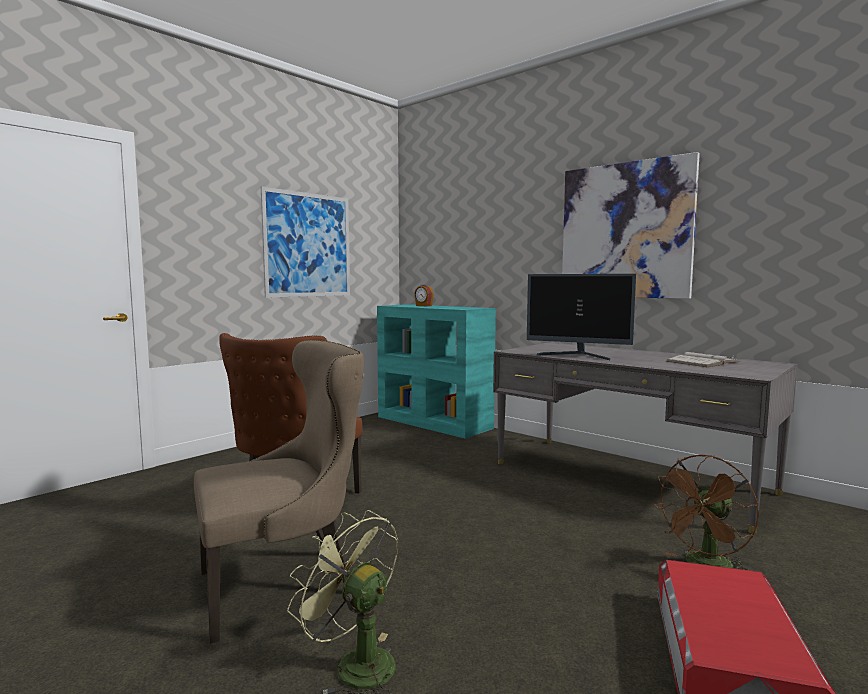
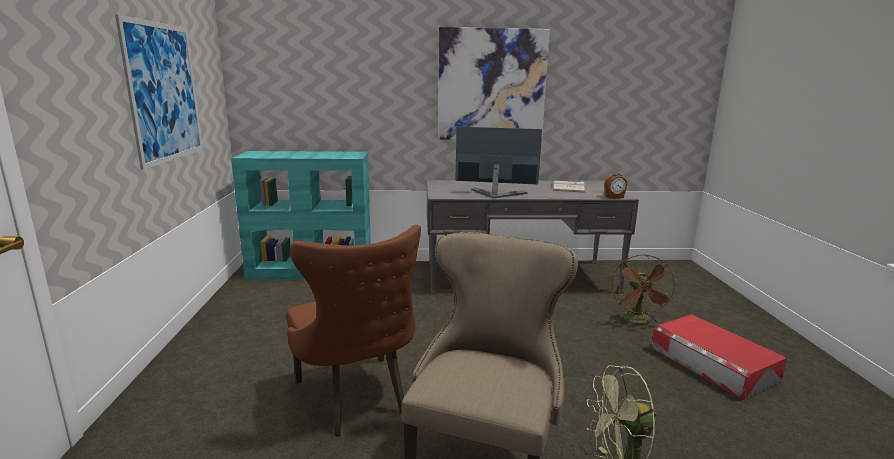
camera: 45 degrees left, 10 degrees up
alarm clock [414,285,434,306] -> alarm clock moved to [604,173,627,199]
monitor [527,274,636,360] -> monitor turned 150 degrees counterclockwise [455,126,542,198]

